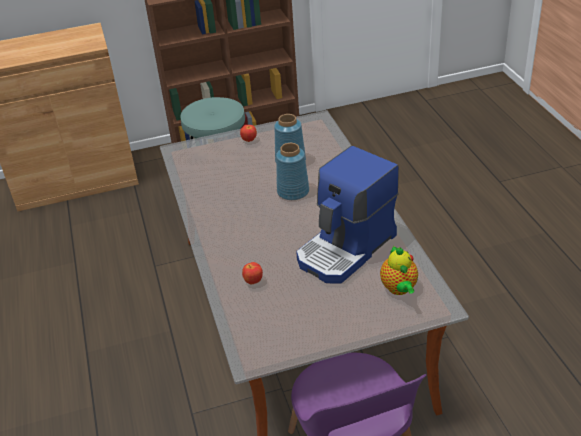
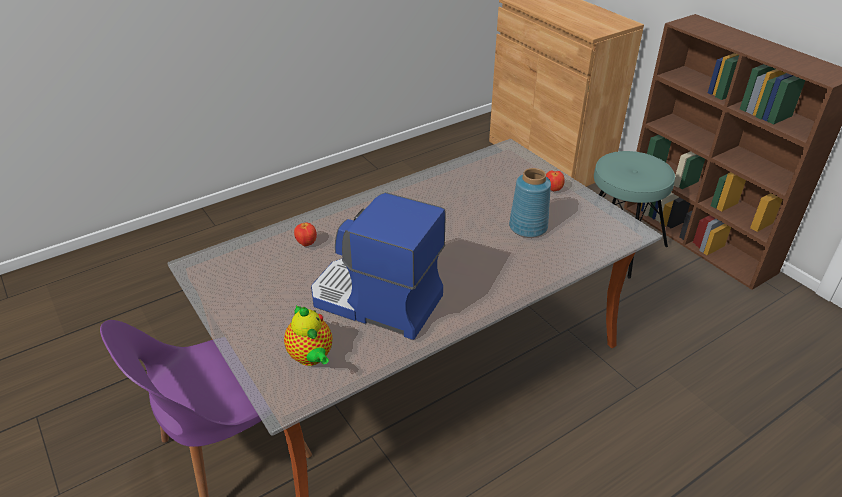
camera: 70 degrees right, 0 degrees up
blue vase [276,143,309,200] -> none
teapot [380,246,418,295] -> teapot turned 90 degrees counterclockwise [284,305,332,366]

